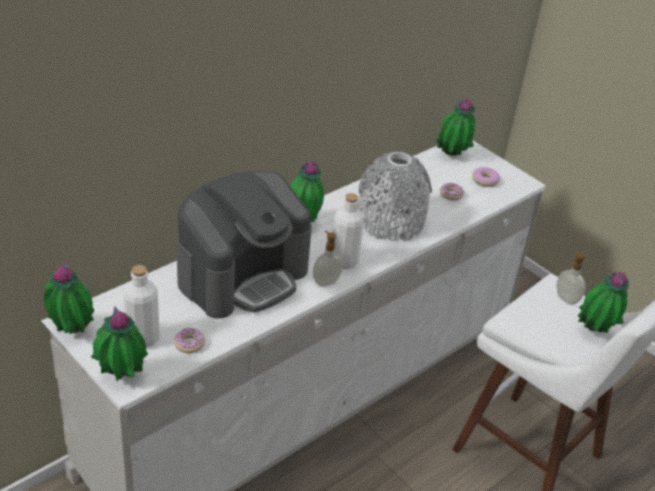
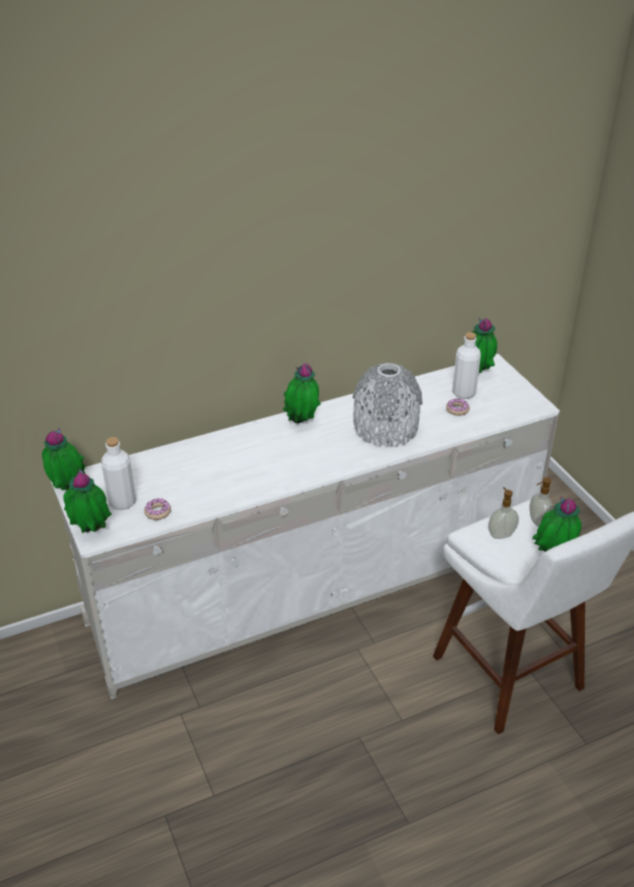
camera: 20 degrees right, 0 degrees up
coffee machine [176,171,312,319] -> none
soap dispenser [313,231,343,287] -> soap dispenser moved to [488,487,519,539]
white bottle [333,193,364,269] -> white bottle moved to [452,332,481,399]
donut [472,167,500,187] -> none

